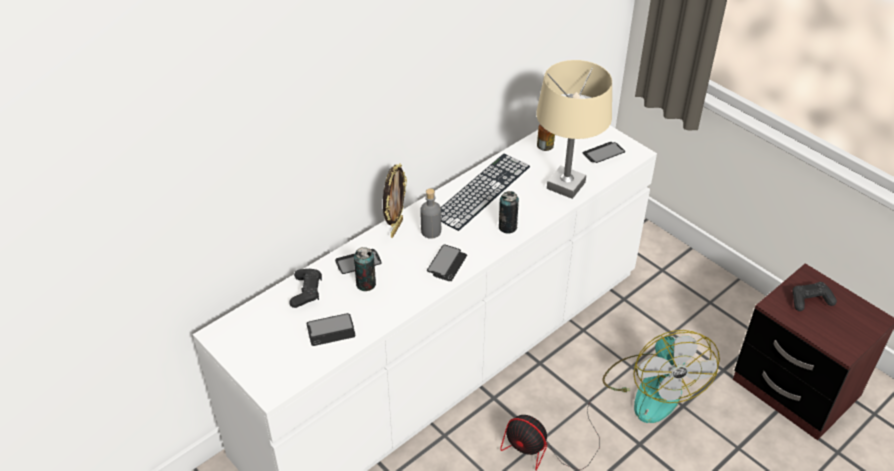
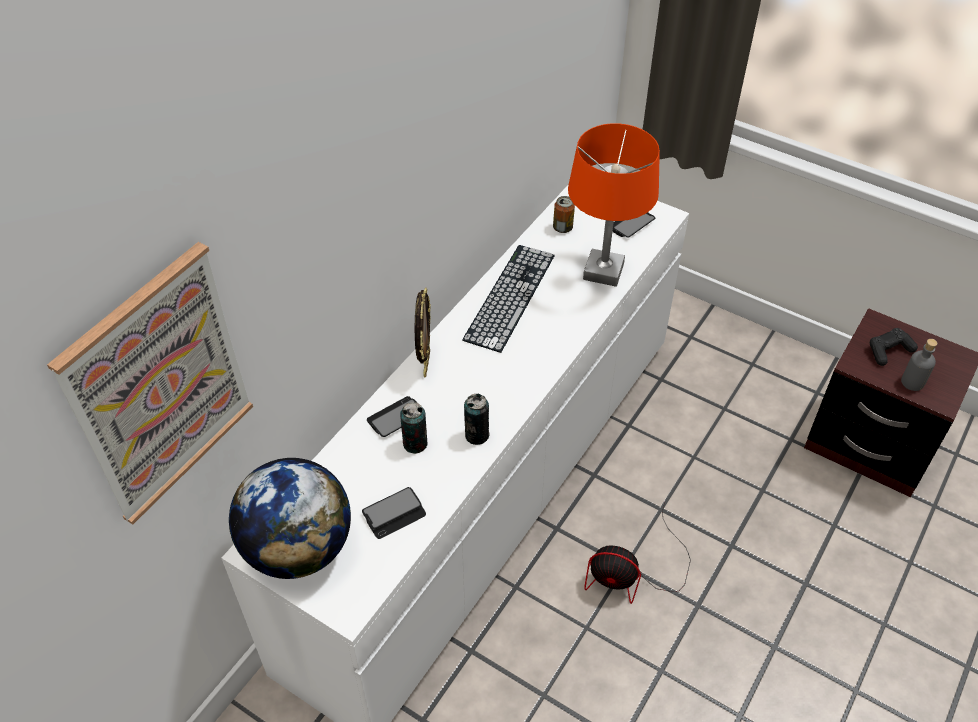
camera: 15 degrees left, 5 degrees up
black game controller [289,269,322,308] -> none
grey bottle [420,188,441,239] -> grey bottle moved to [901,339,937,391]
phone [427,245,467,281] -> none
can [499,191,519,234] -> can moved to [464,394,490,445]
beige table lamp [536,60,612,199] -> orange table lamp [568,123,660,287]
fan [602,330,720,423] -> none
none -> picture [47,242,253,524]
none -> globe [229,458,351,579]

